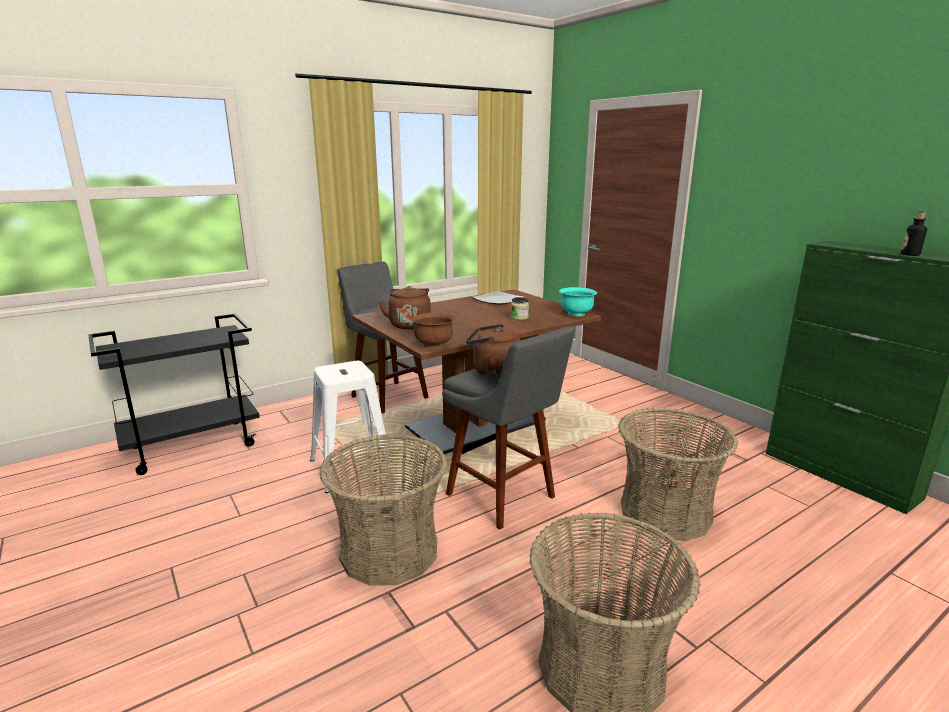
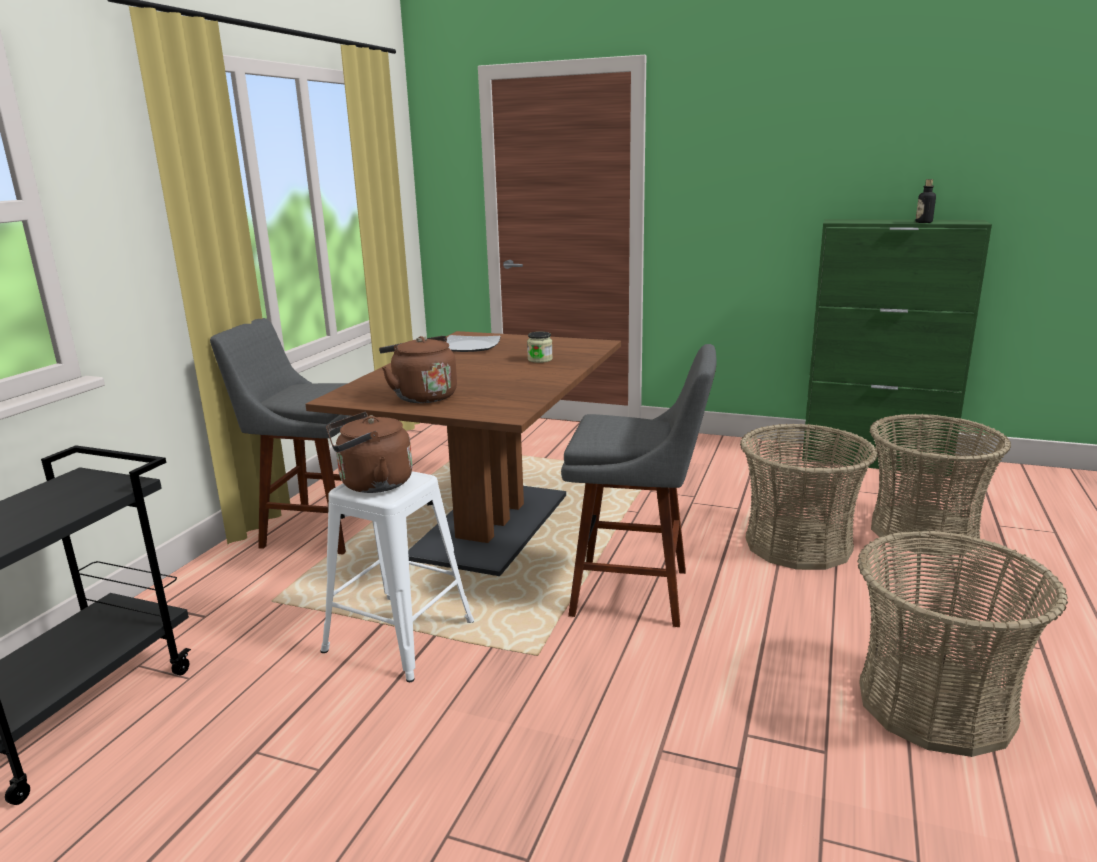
camera: 35 degrees left, 0 degrees up
basket [320,434,447,586] -> basket moved to [869,414,1011,556]
brown bowl [411,313,455,348] -> none
brown kettle [466,324,521,378] -> brown kettle moved to [326,412,412,493]
turquoise bowl [559,287,597,316] -> none

